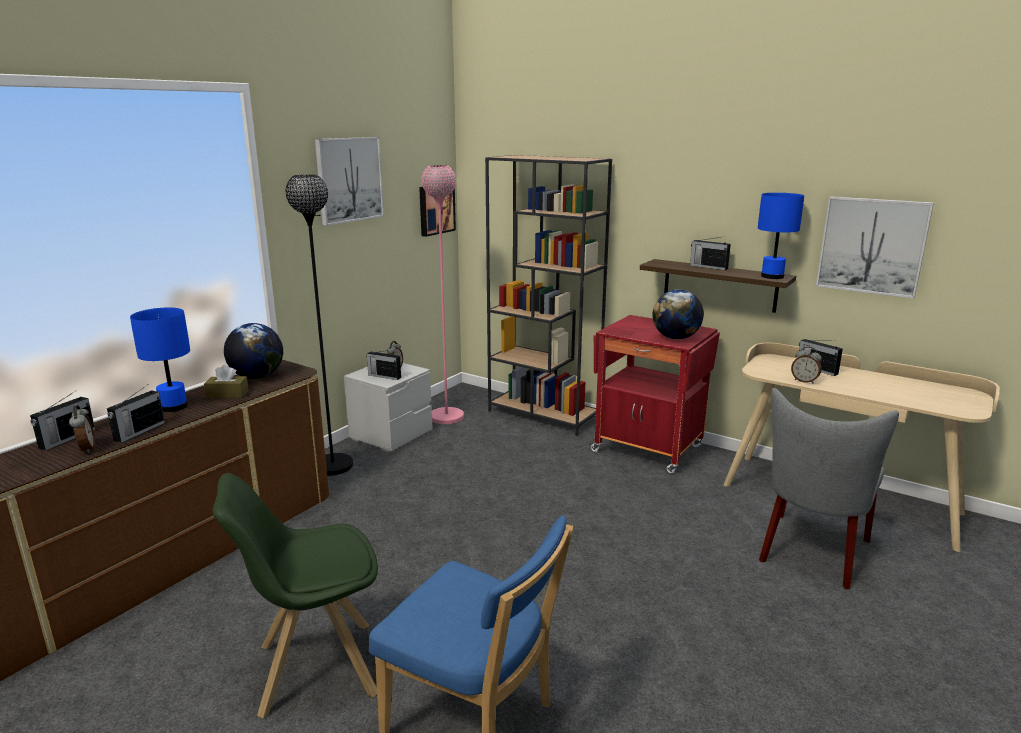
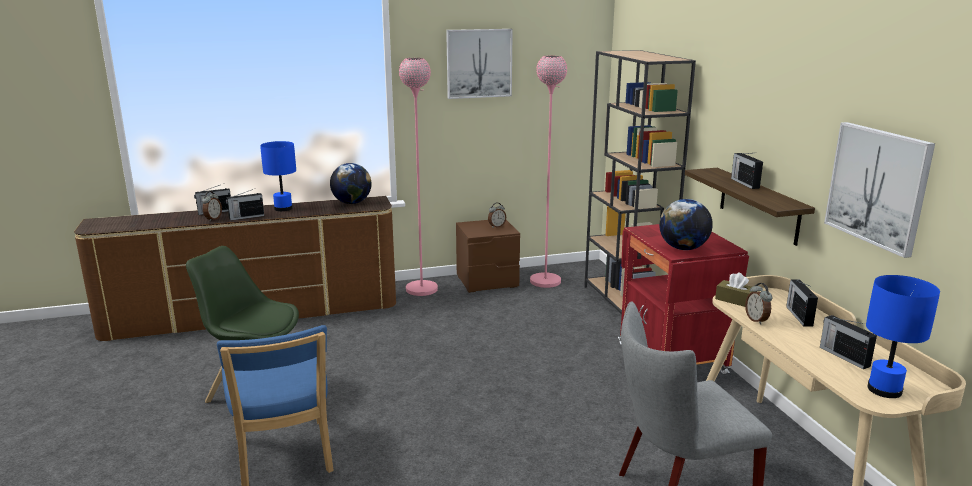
camera: 40 degrees right, 0 degrees up
brown tissue box [204,365,249,398] -> brown tissue box moved to [715,273,756,307]
black floor lamp [286,174,353,476] -> pink floor lamp [399,58,438,296]
white nightstand [344,363,432,452] -> brown nightstand [456,220,520,293]
radio [366,350,401,380] -> radio moved to [820,315,877,369]
picture [419,187,456,237] -> none
blue table lamp [758,193,804,279] -> blue table lamp moved to [866,275,940,398]

